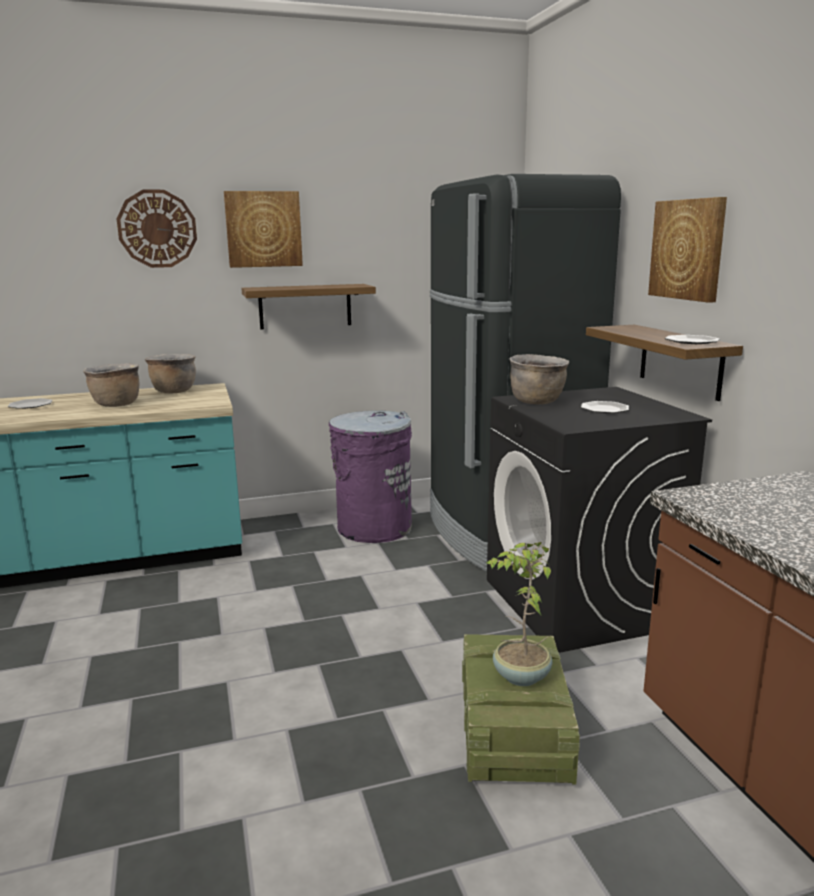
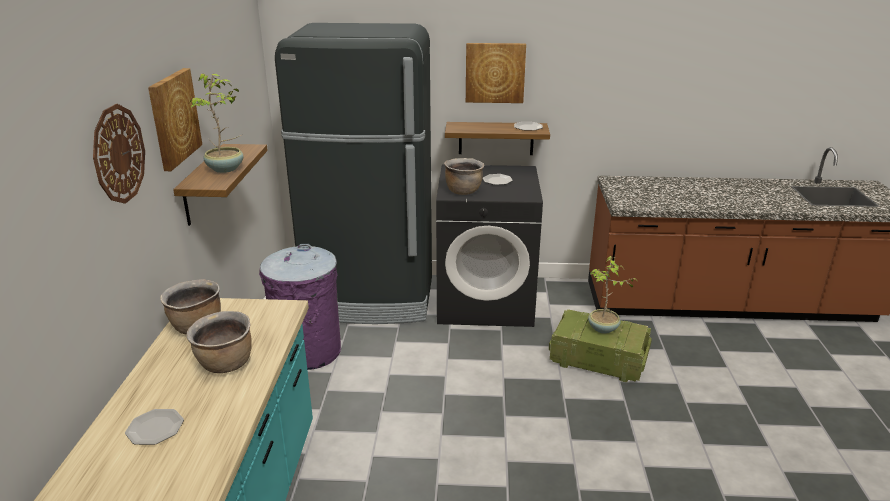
camera: 70 degrees left, 10 degrees up
none -> potted plant [189,73,243,173]

